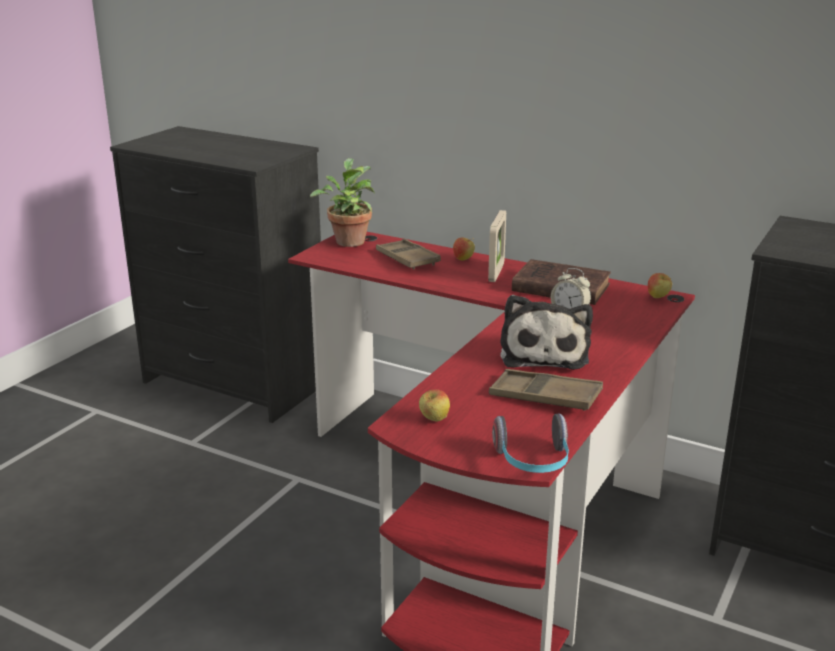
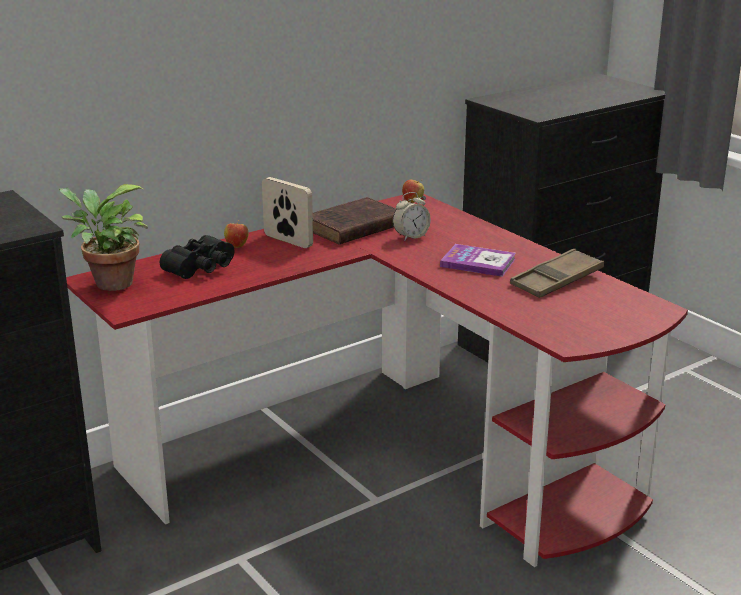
camera: 65 degrees left, 0 degrees up
brown tray [376,239,441,269] -> black binoculars [160,235,235,279]
apple [419,389,450,421] -> none
headphones [492,414,569,473] -> none
plush toy [500,294,593,370] -> book [440,244,516,277]

